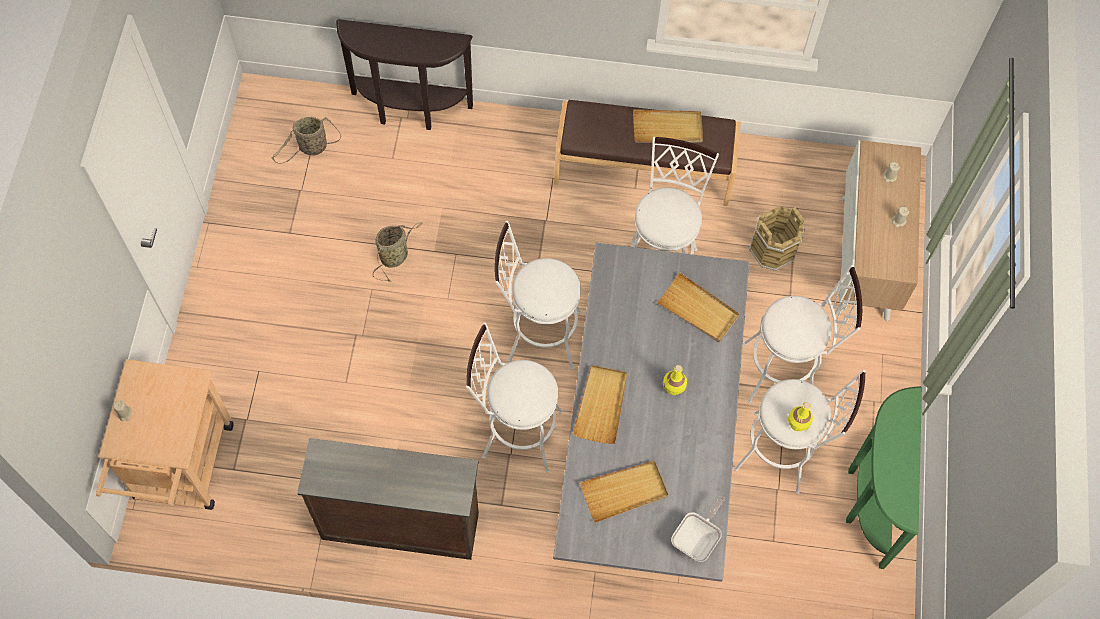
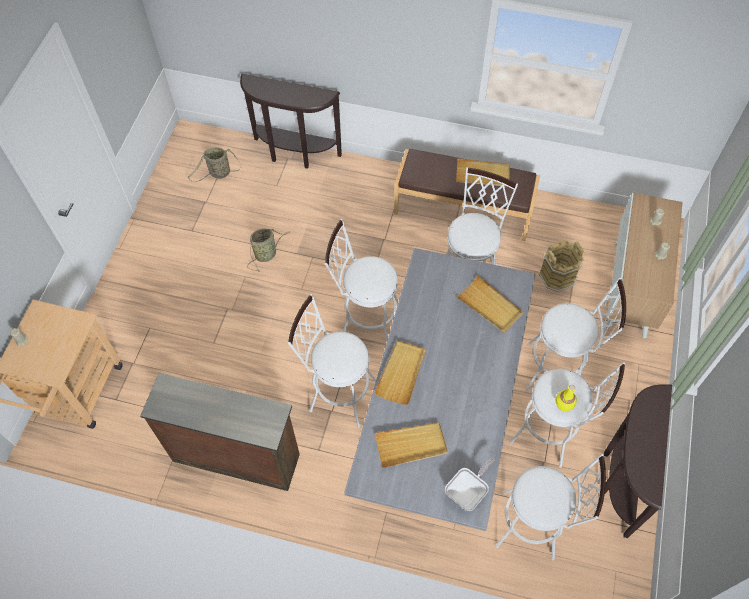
camera: 10 degrees right, 5 degrees down
yellow bottle [663,365,687,395] -> none
green console table [846,386,922,569] -> brown console table [604,384,672,538]
none -> white stool [495,454,606,560]

